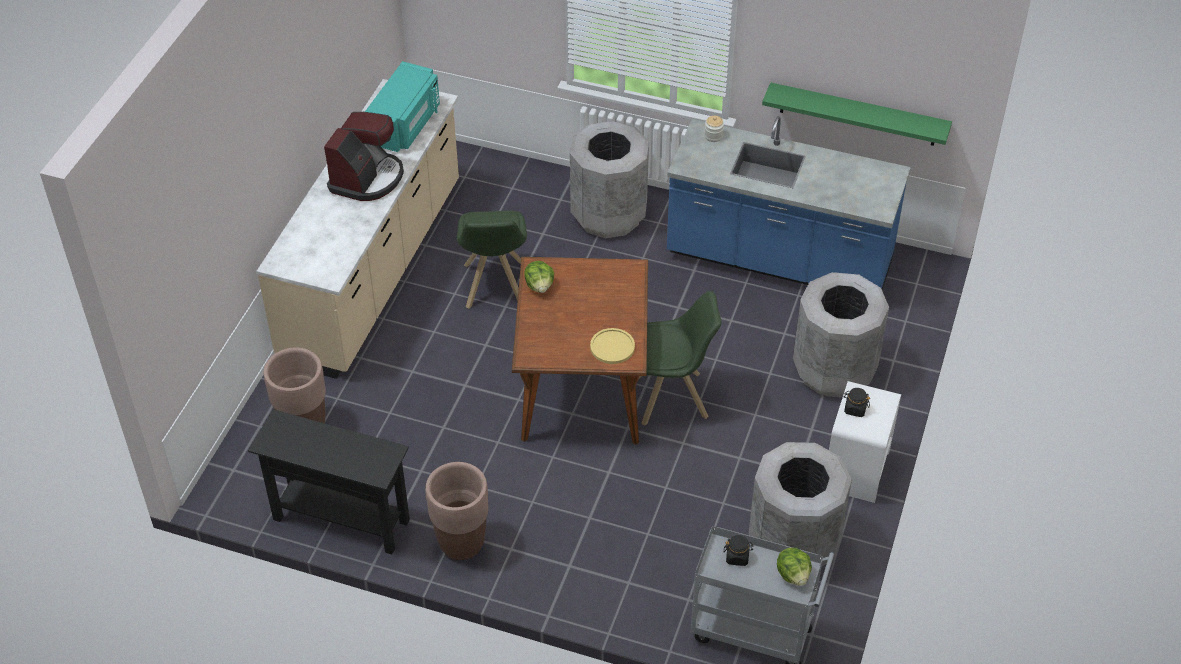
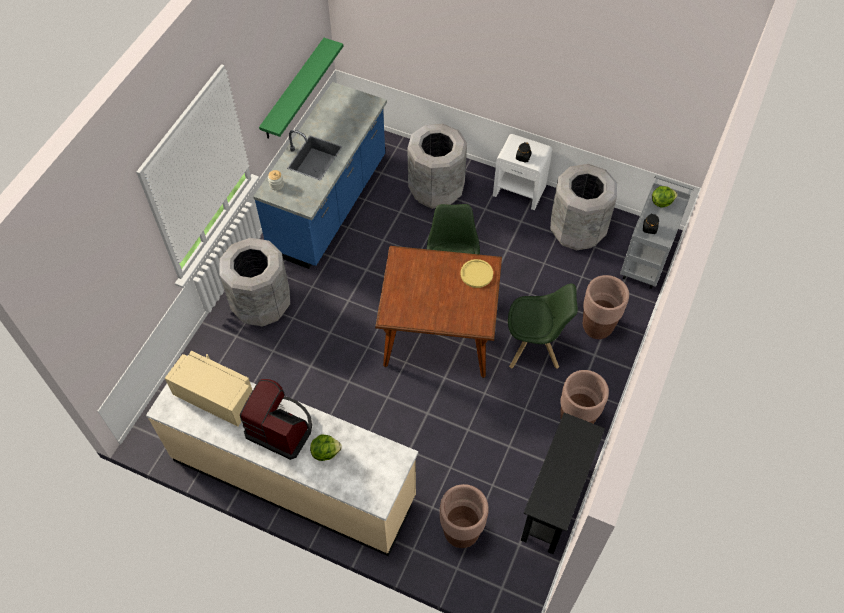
camera: 85 degrees left, 10 degrees up
turquoise microwave [365,61,440,152] -> beige microwave [165,351,253,427]
green chair [457,210,527,309] -> green chair moved to [508,283,578,369]
lettuce [524,261,554,293] -> lettuce moved to [310,434,342,461]
none -> brown planter [583,275,629,339]

